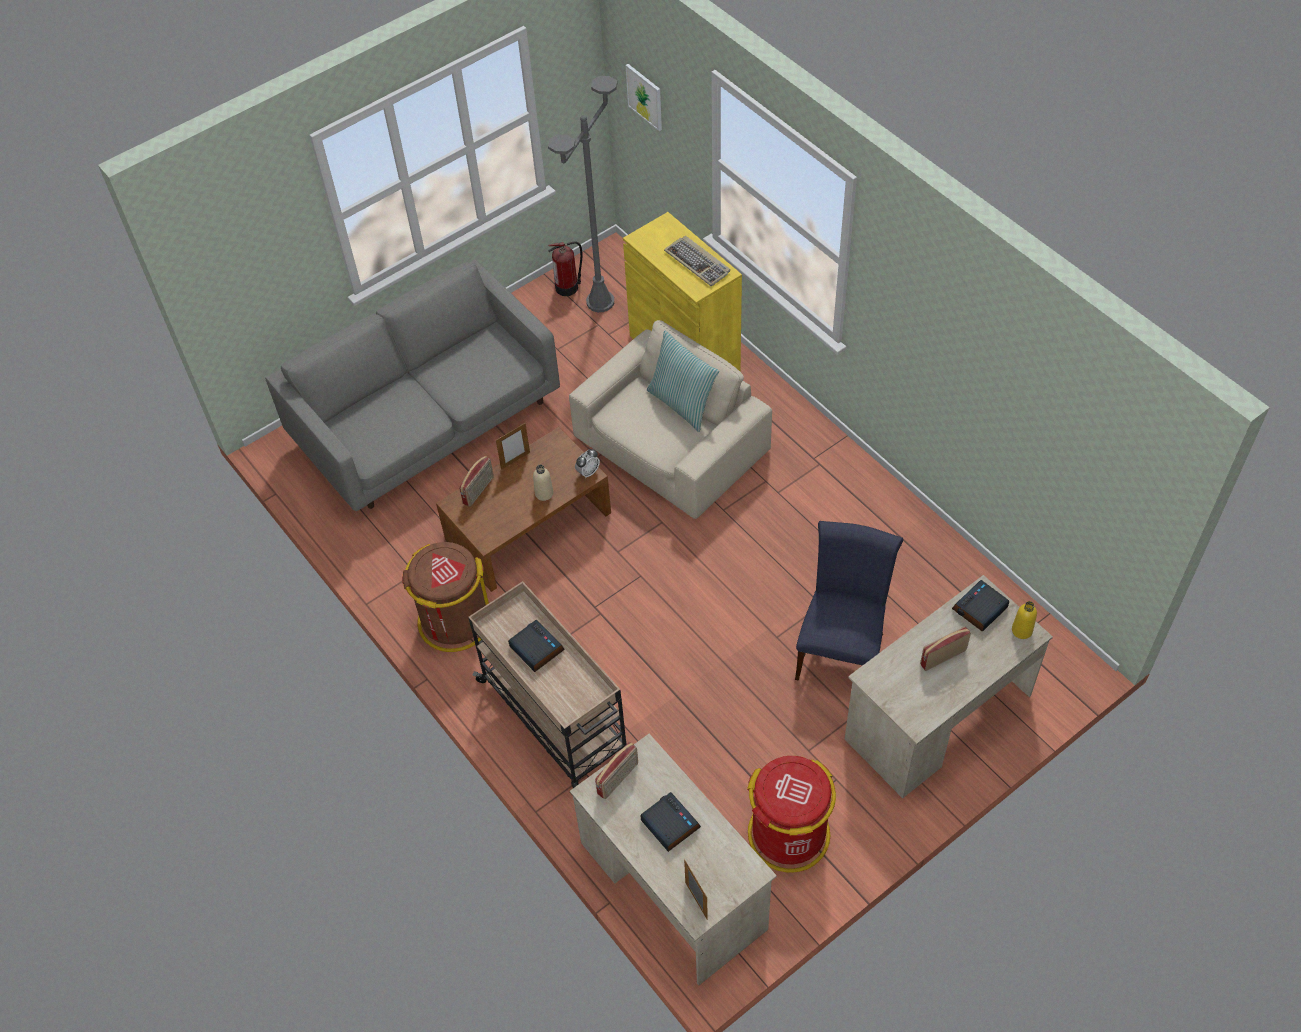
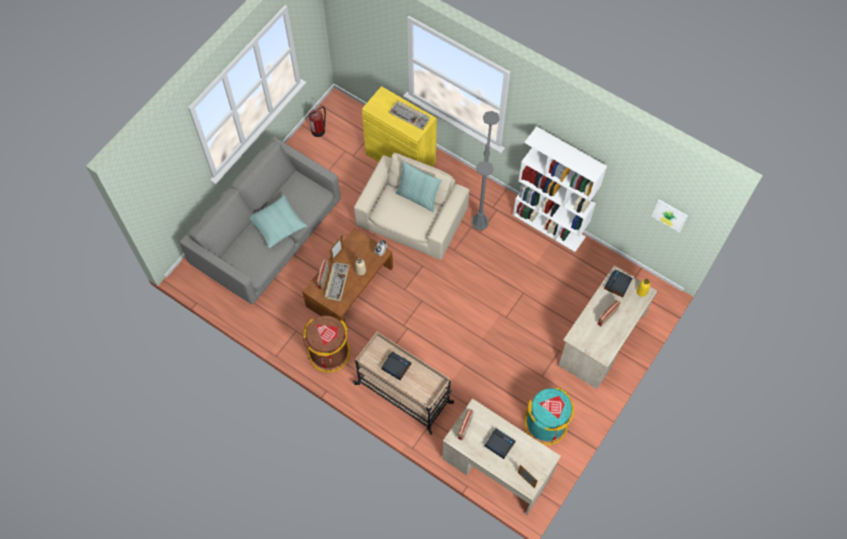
camera: 20 degrees left, 10 degrees up
grey floor lamp [548,76,617,312] -> grey floor lamp moved to [471,111,500,230]
picture [626,64,662,131] -> picture moved to [652,199,688,232]
red trash can [747,756,836,873] -> turquoise trash can [524,387,574,445]
blue chair [795,521,903,681] -> none
none -> pillow [250,195,307,248]
none -> keyboard [324,262,350,301]
none -> white bookcase [513,126,607,252]

